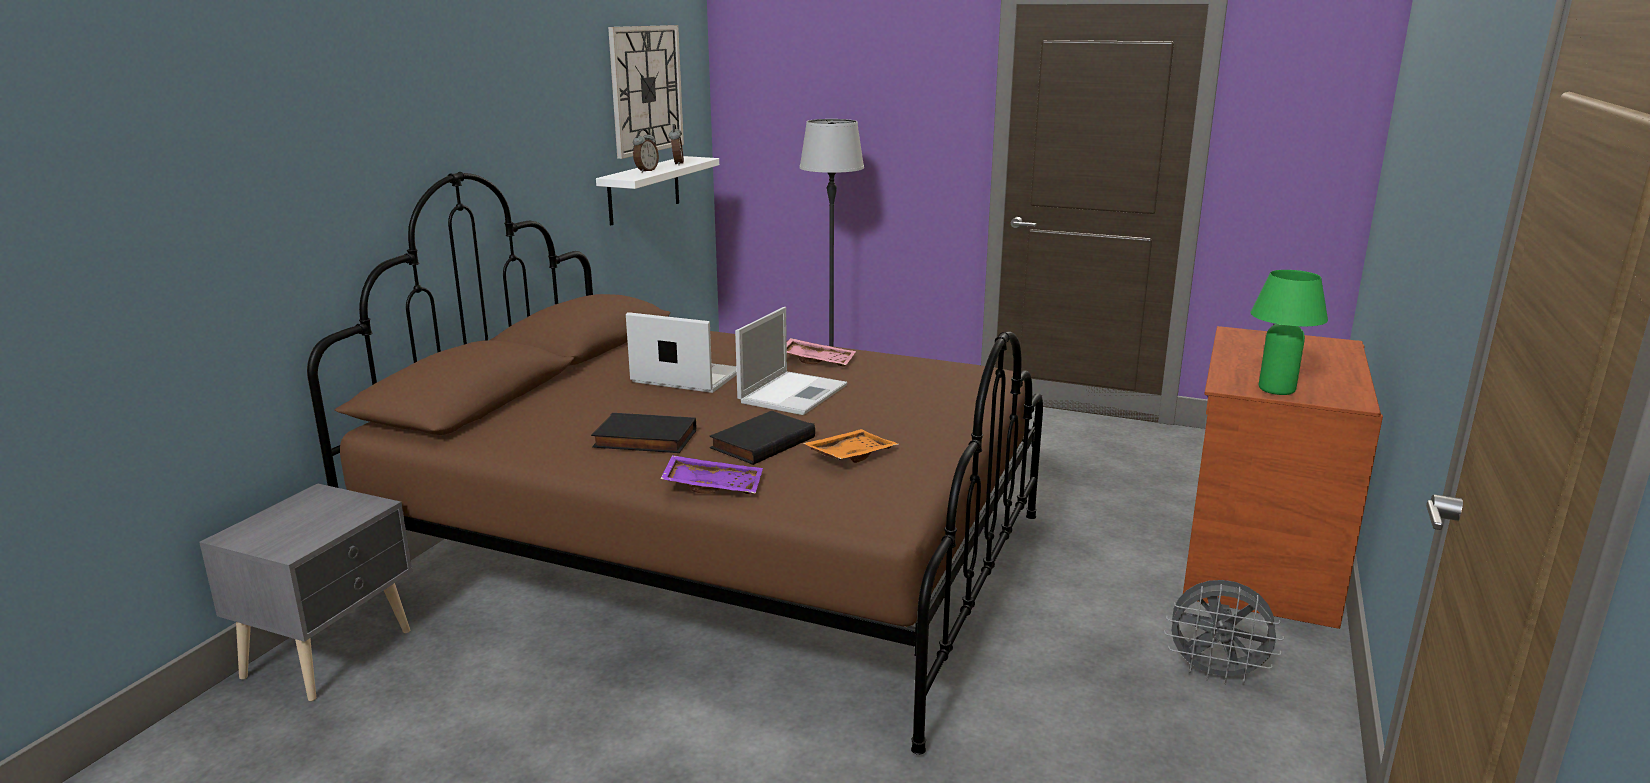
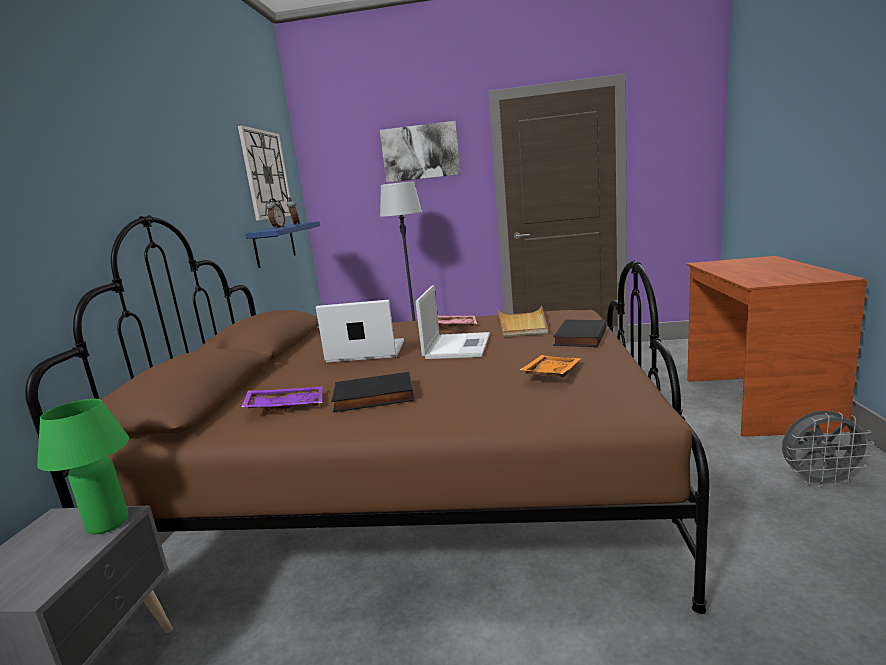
camera: 15 degrees left, 5 degrees down
white shelf [596,156,719,225] -> blue shelf [245,221,320,268]
purple tray [660,455,763,494] -> purple tray moved to [242,386,322,413]
black book [710,411,815,465] -> black book moved to [553,319,607,347]
green table lamp [1251,270,1328,395] -> green table lamp moved to [37,399,129,534]
none -> picture [380,121,460,182]
none -> beige tray [497,306,548,338]

